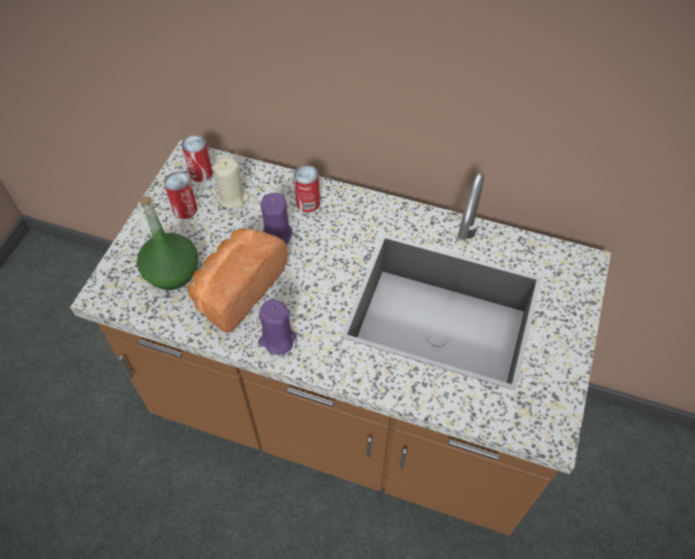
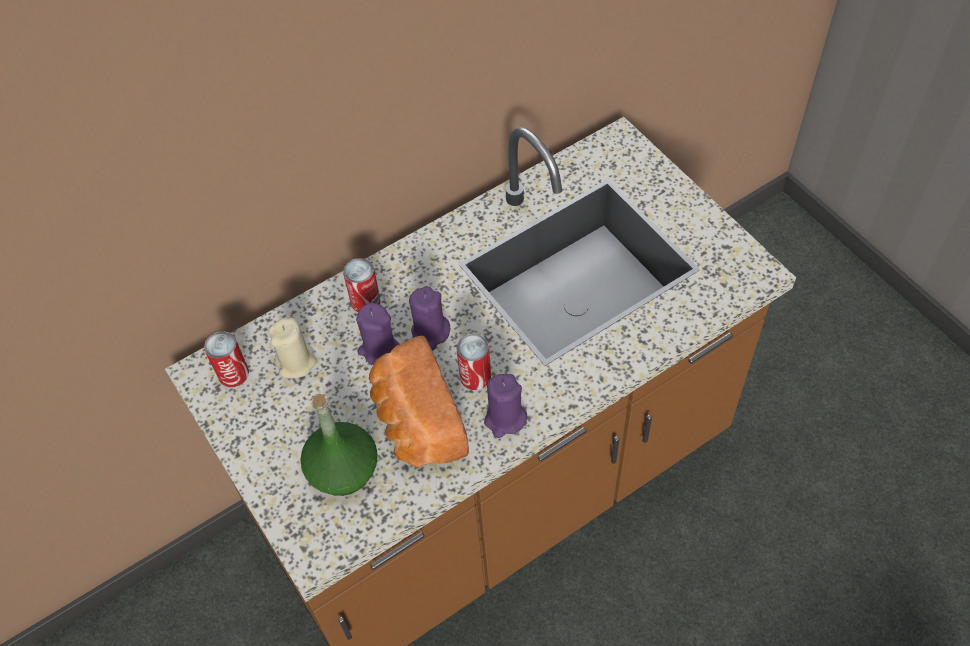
camera: 50 degrees left, 0 degrees up
can [164,172,197,219] -> can moved to [457,334,491,390]
none -> purple candle [409,286,451,351]

